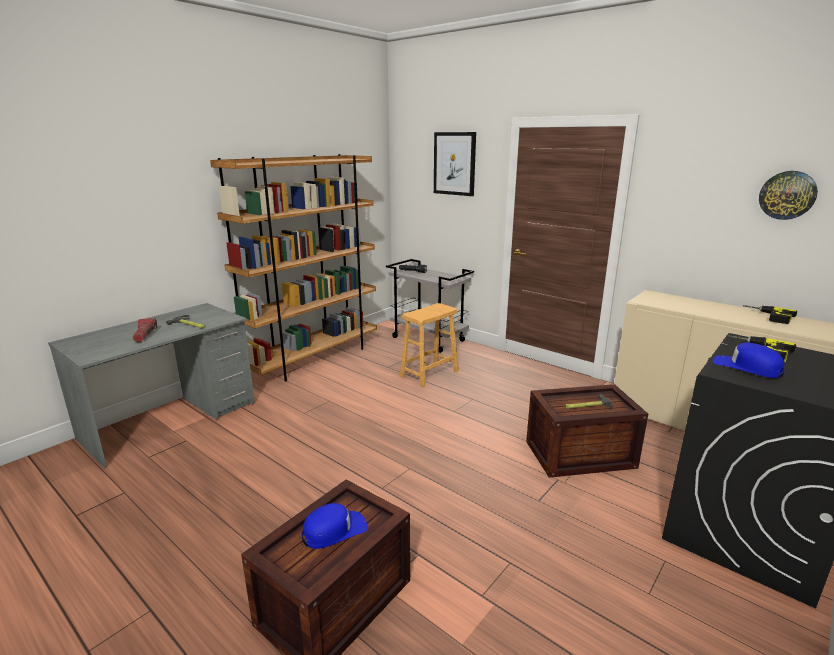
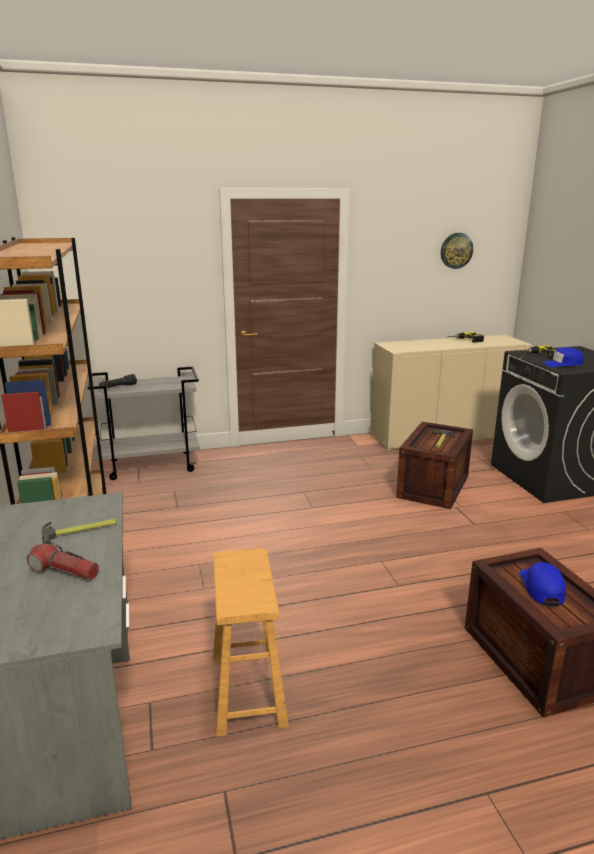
camera: 55 degrees left, 0 degrees up
brown stool [400,303,459,387] -> brown stool moved to [213,548,289,737]
picture [434,132,476,196] -> none

